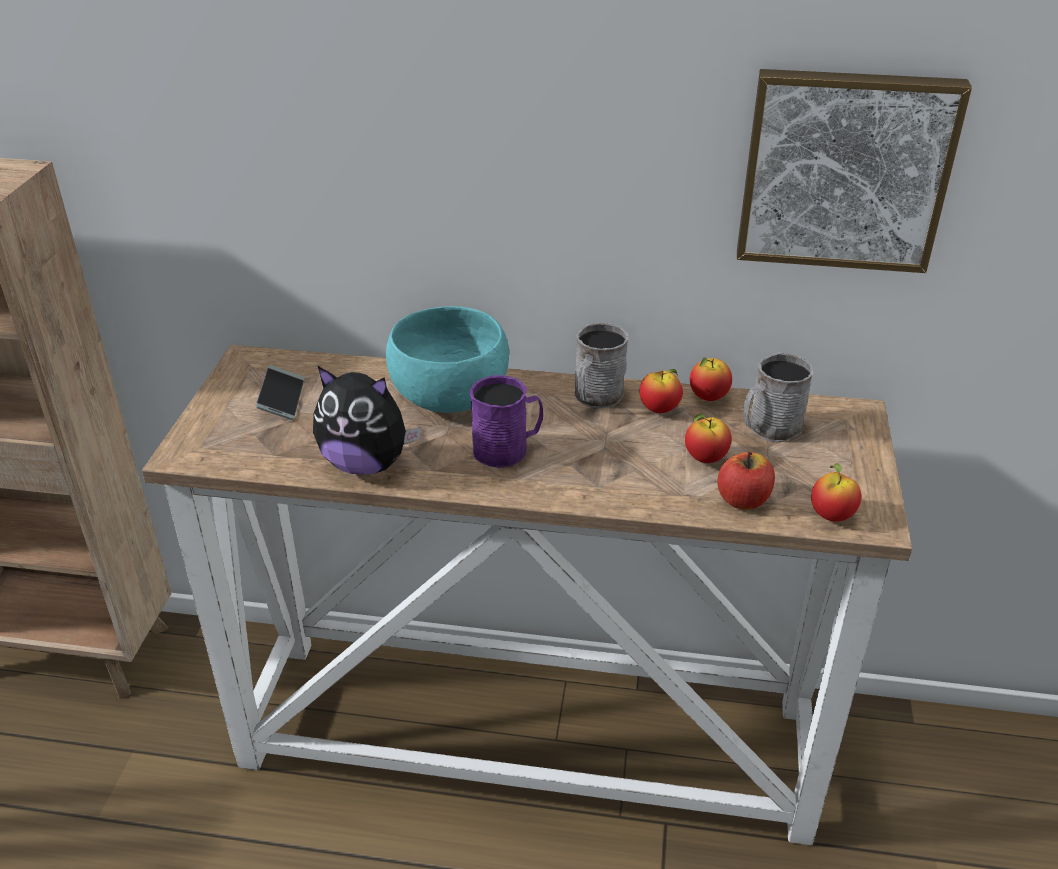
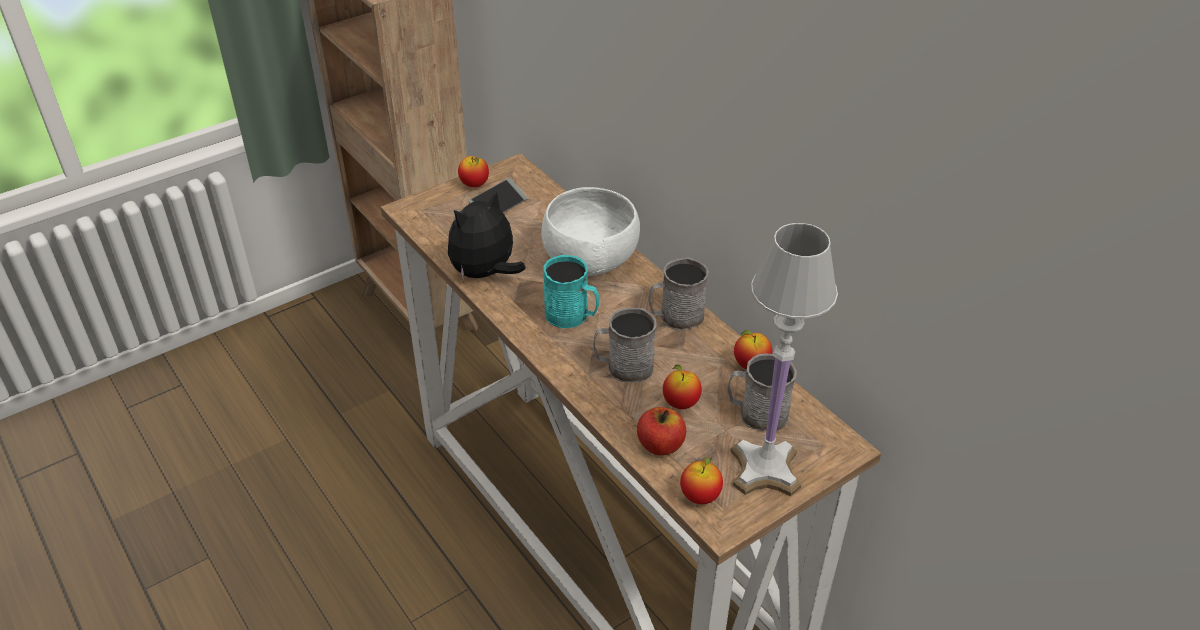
camera: 45 degrees right, 5 degrees up
plush toy [313,366,421,475] -> plush toy turned 75 degrees clockwise [448,190,525,281]
turquoise bowl [386,306,509,413] -> white bowl [541,187,640,276]
purple mug [469,375,543,468] -> turquoise mug [544,255,600,328]
apple [640,369,683,413] -> apple moved to [458,156,489,188]
picture [737,69,972,273] -> none
none -> grey mug [593,308,657,382]
none -> white table lamp [730,223,838,496]

